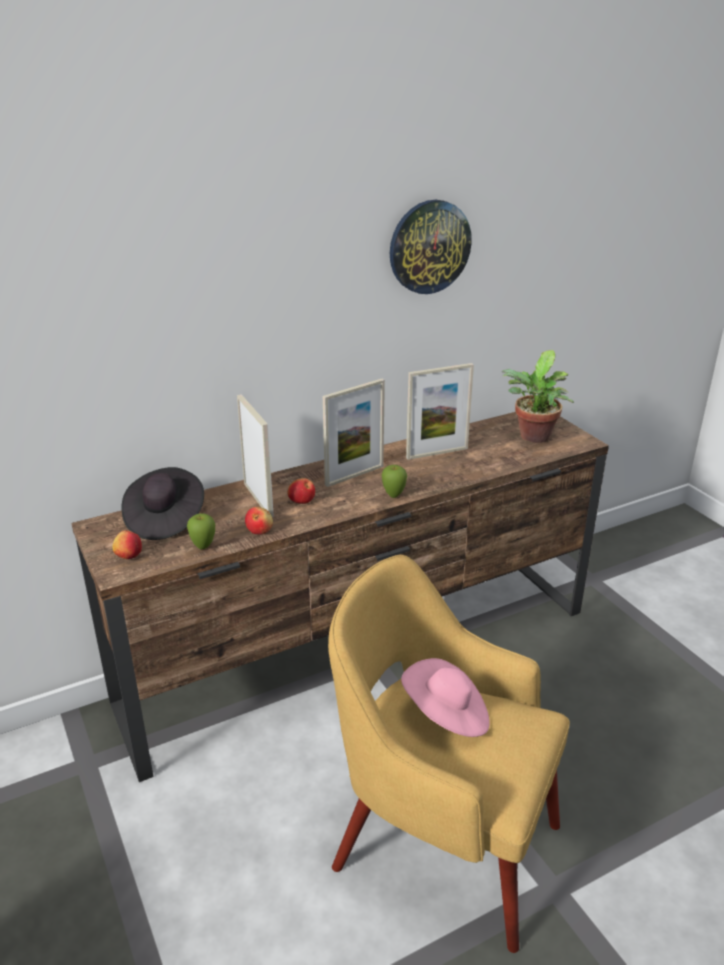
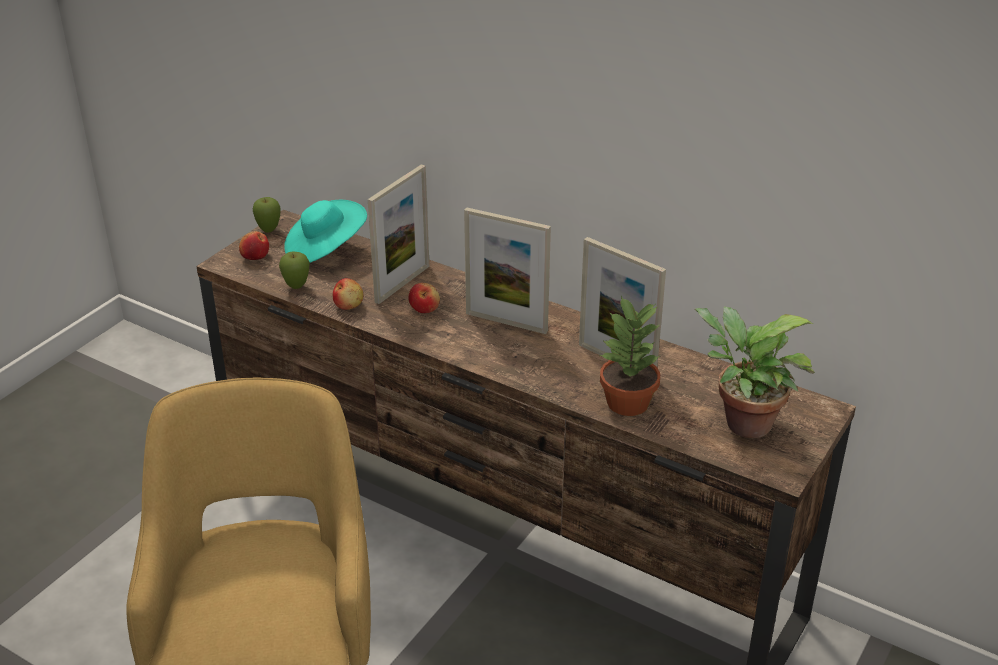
camera: 60 degrees right, 5 degrees up
black hat [121,467,204,540] -> turquoise hat [284,200,367,263]
apple [382,465,407,498] -> apple moved to [253,197,281,233]
wall clock [390,200,472,294] -> none
pink hat [401,658,489,737] -> none
none -> potted plant [600,296,661,416]

